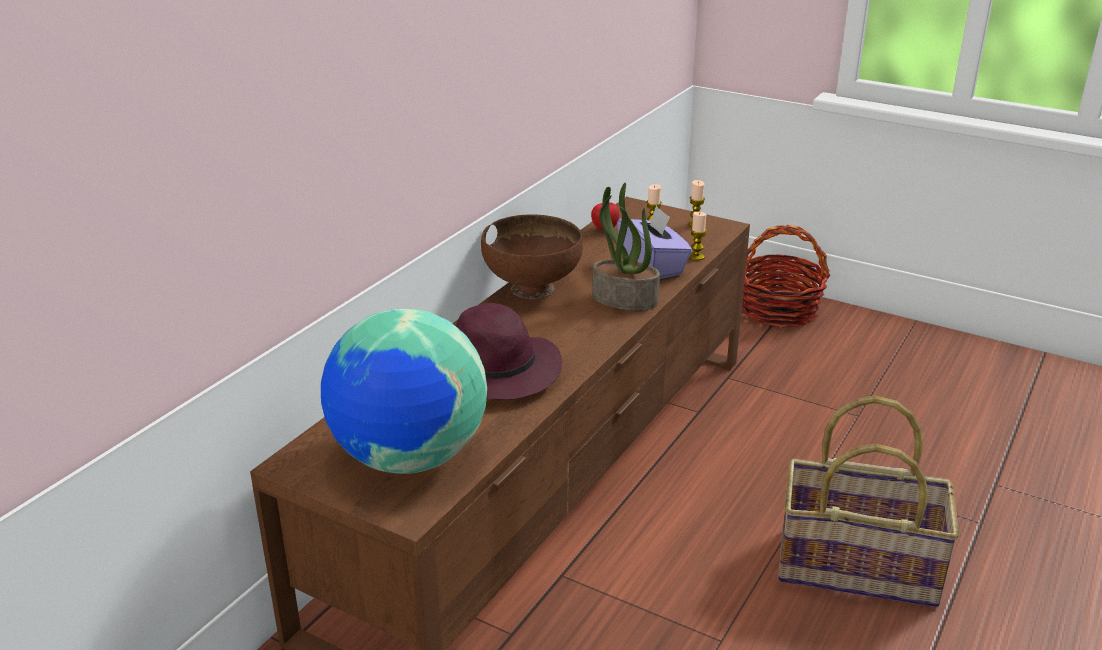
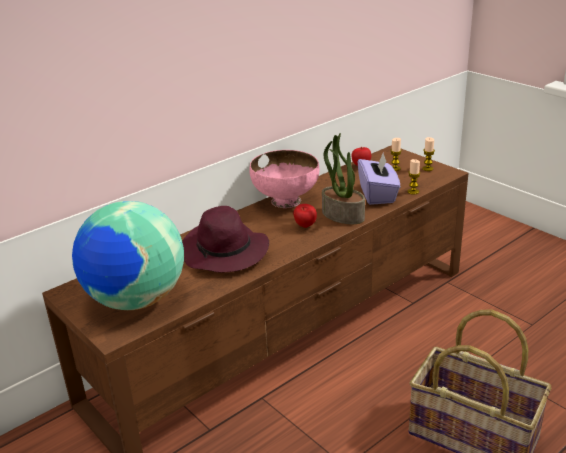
camera: 20 degrees right, 0 degrees up
brown bowl [481,215,583,300] -> pink bowl [249,150,319,208]
basket [742,225,830,328] -> none
none -> apple [293,204,317,228]

